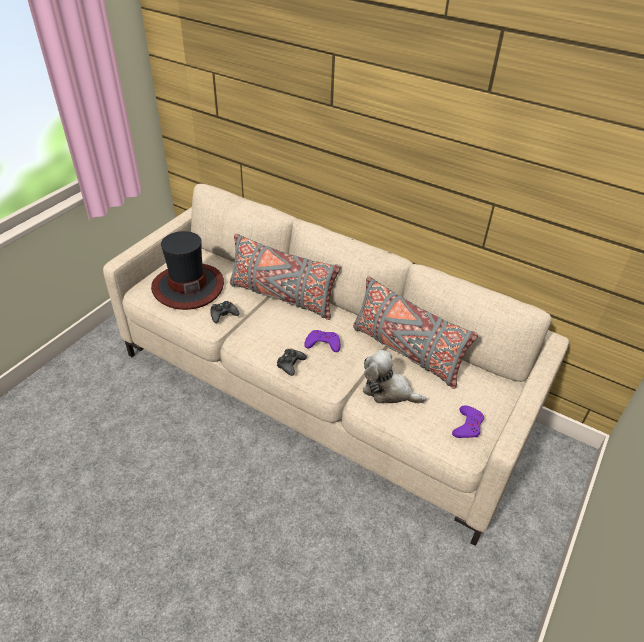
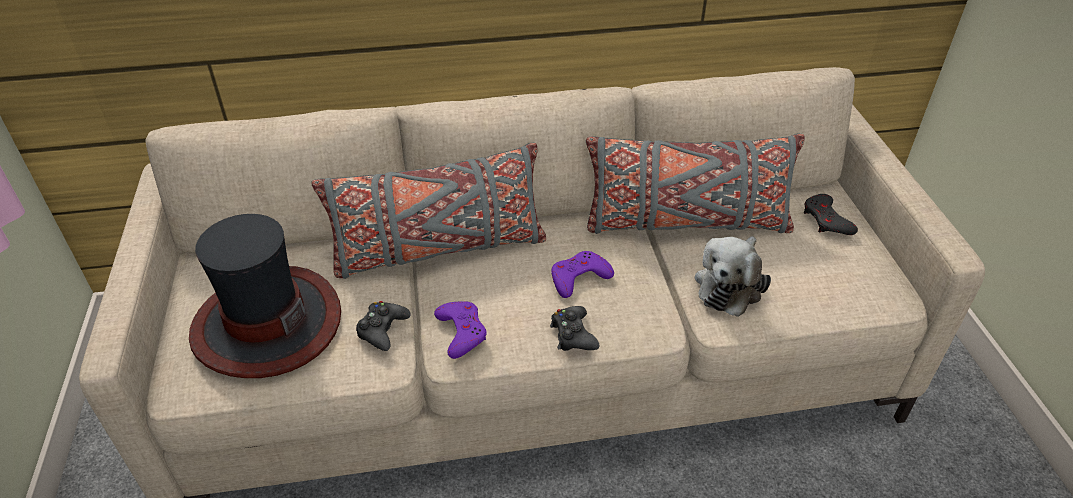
camera: 40 degrees left, 0 degrees up
plush toy [363,350,427,404] -> plush toy turned 45 degrees counterclockwise [695,236,771,317]
purple game controller [452,406,484,438] -> purple game controller moved to [434,301,486,359]
none -> grey game controller [804,194,858,235]

